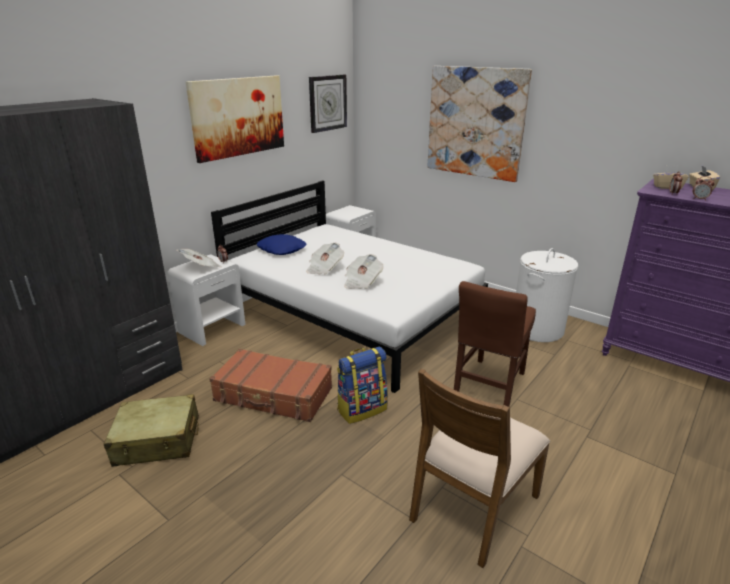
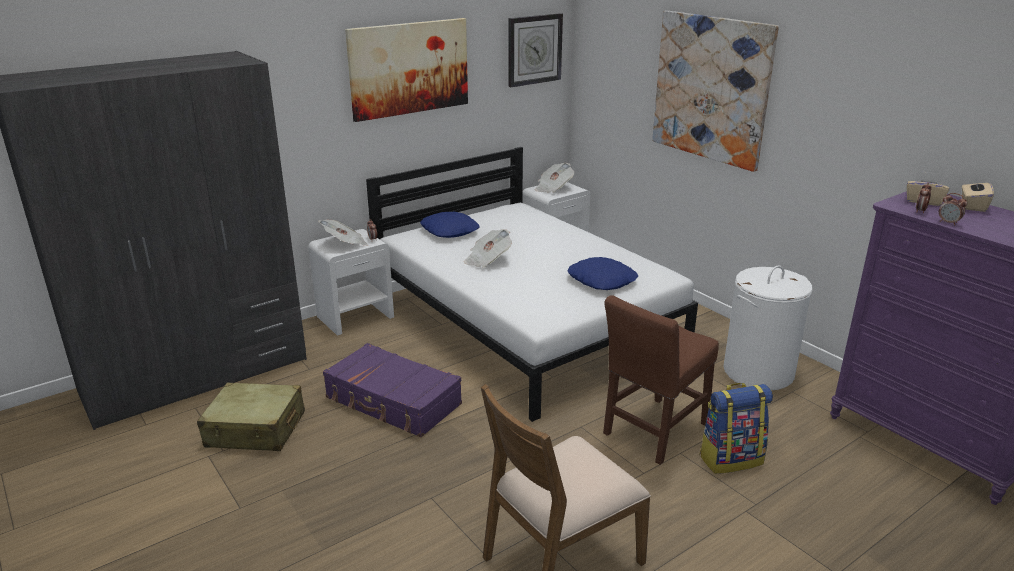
camera: 15 degrees right, 0 degrees up
brown suitcase [209,348,332,422] -> purple suitcase [323,343,462,437]
backpack [337,347,388,424] -> backpack moved to [700,383,773,474]
newspaper [344,254,383,289] -> newspaper moved to [535,163,574,193]
none -> blue pillow [567,257,638,290]

